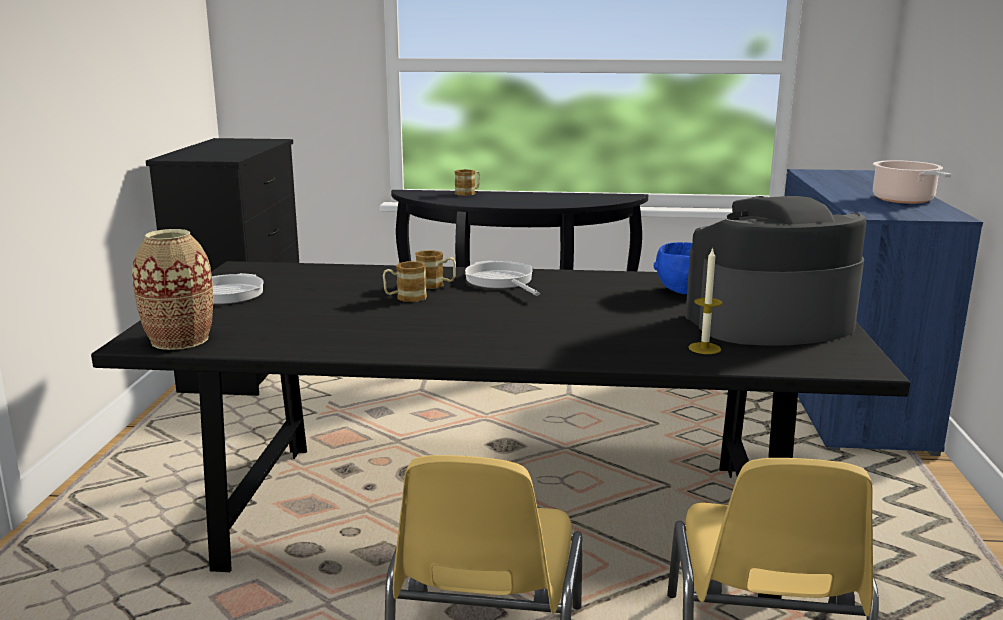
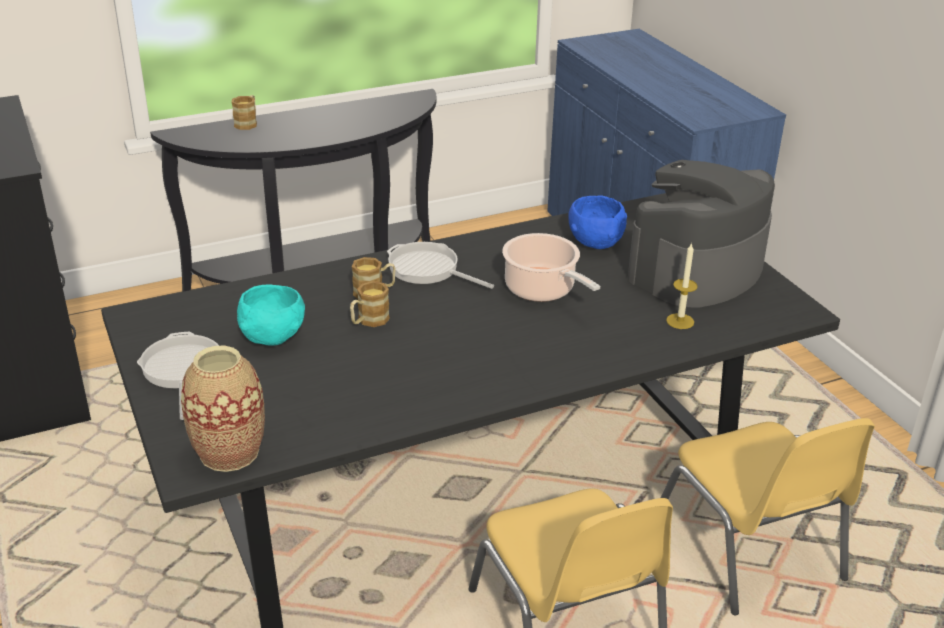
camera: 30 degrees left, 15 degrees up
cooking pot [873,160,952,204] -> cooking pot moved to [502,233,600,302]
none -> turquoise bowl [237,285,305,346]

